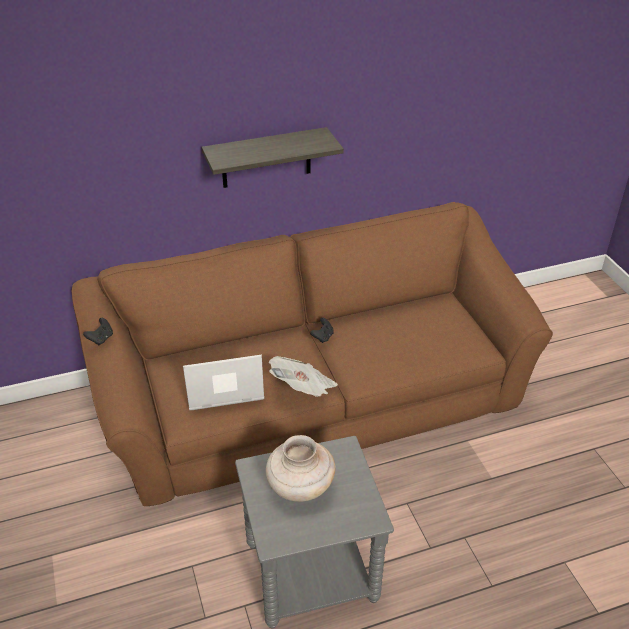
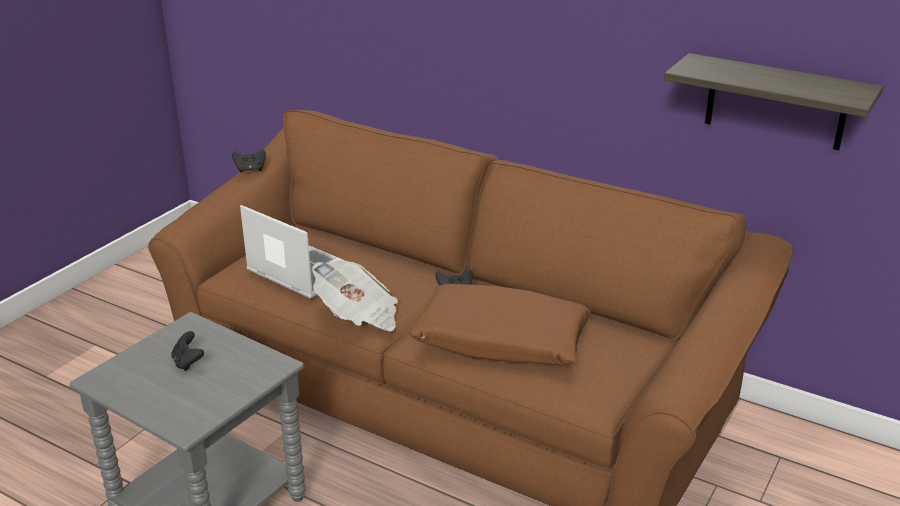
camera: 50 degrees right, 10 degrees down
shelf [201,127,344,188] -> shelf moved to [664,53,883,150]
beige vase [266,435,336,502] -> black game controller [171,331,204,371]
none -> brown pillow [409,284,591,366]

